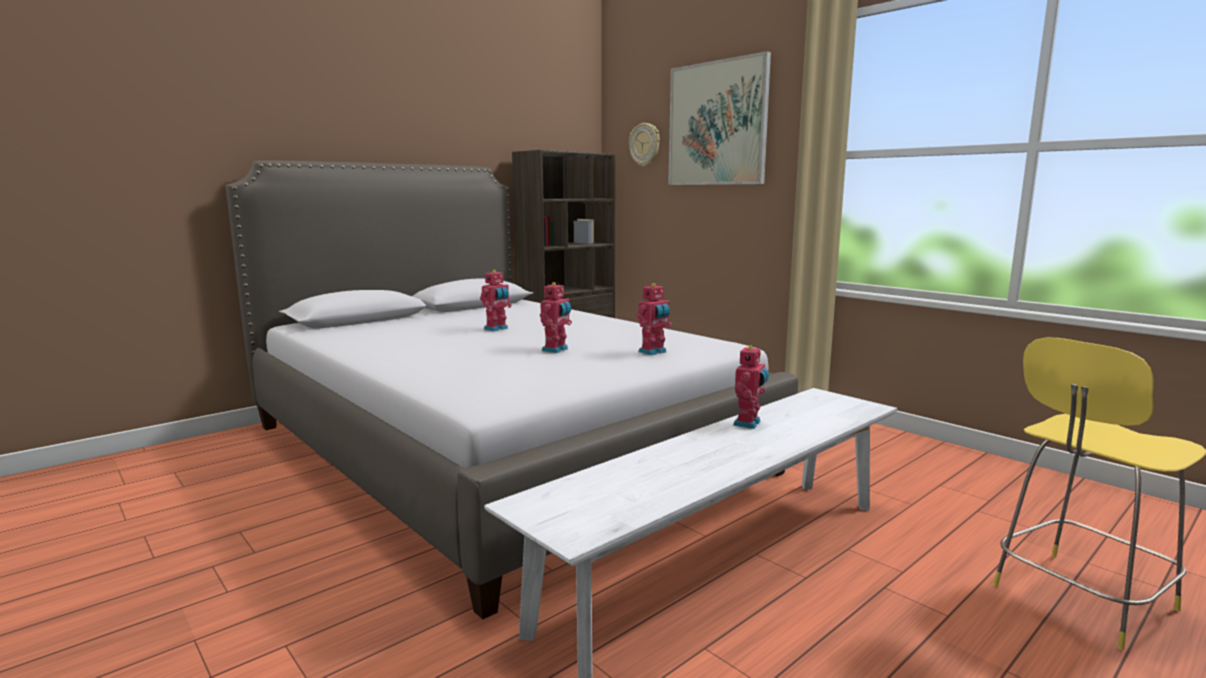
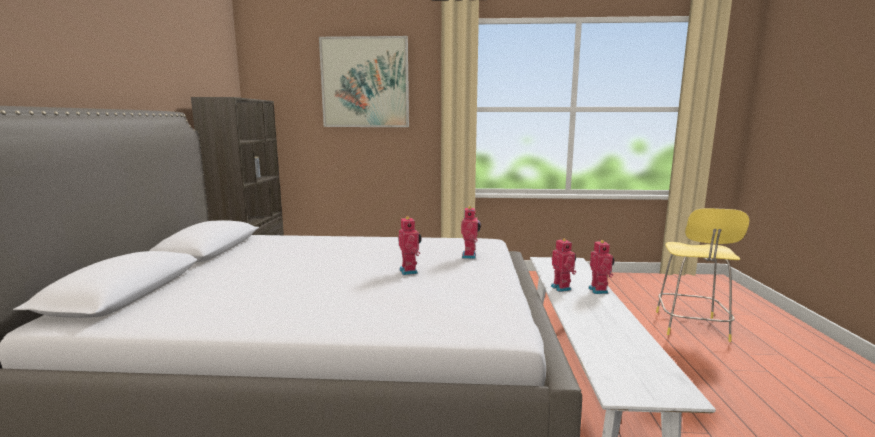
camera: 45 degrees left, 0 degrees up
toy robot [480,270,512,331] -> toy robot moved to [588,239,615,294]
wall clock [629,123,660,167] -> none

